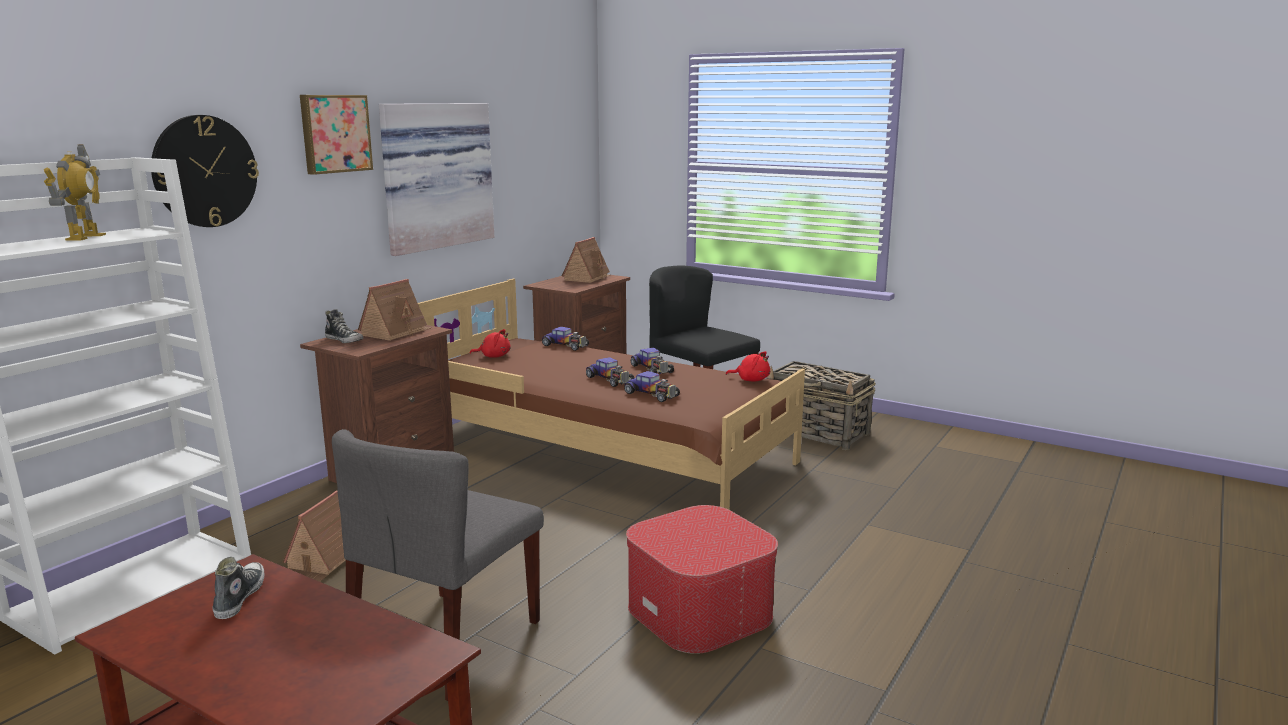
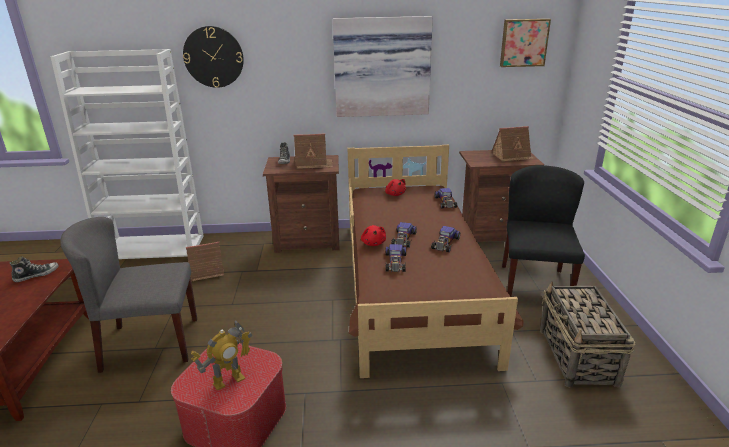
camera: 55 degrees right, 10 degrees up
toy robot [44,144,106,241] -> toy robot moved to [191,320,252,391]
picture [300,95,373,175] -> picture moved to [500,19,551,67]
red plush toy [726,351,770,382] -> red plush toy moved to [361,225,386,246]

